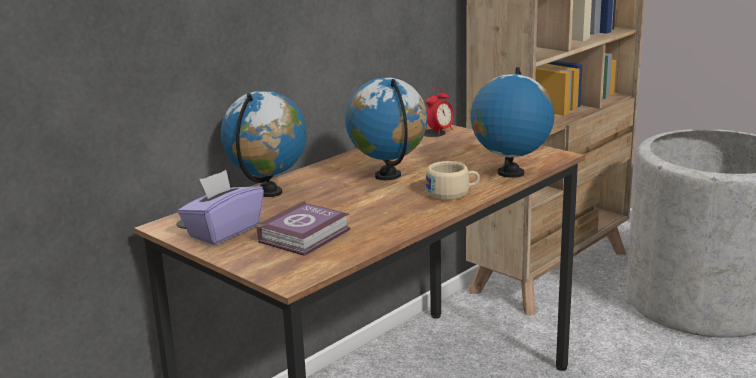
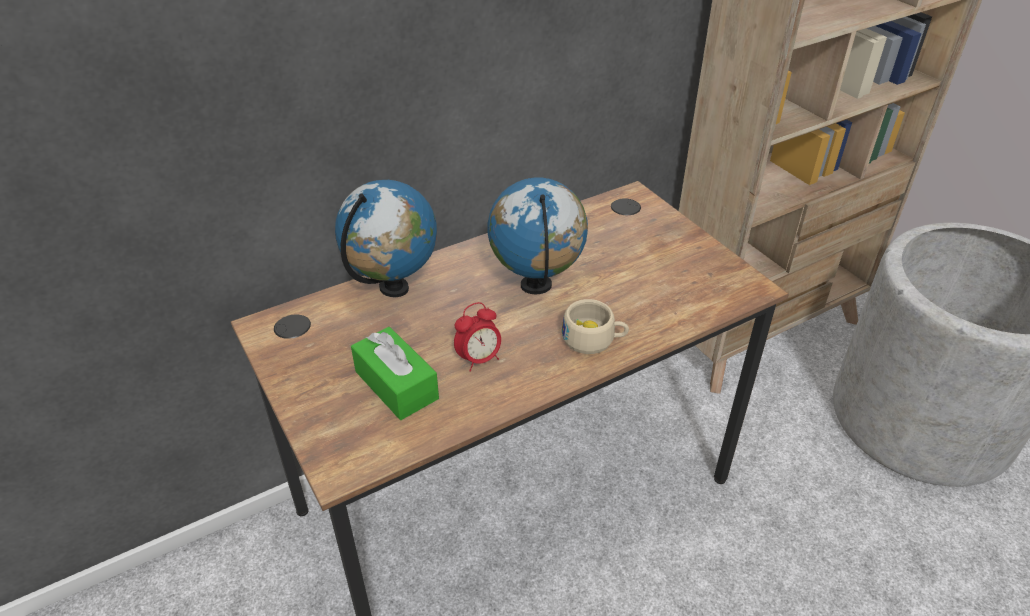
camera: 15 degrees right, 20 degrees up
purple tissue box [178,170,264,245] -> none
book [257,201,350,256] -> green tissue box [351,327,439,420]
alarm clock [426,87,454,135] -> alarm clock moved to [454,302,501,372]
globe [471,67,554,178] -> none

